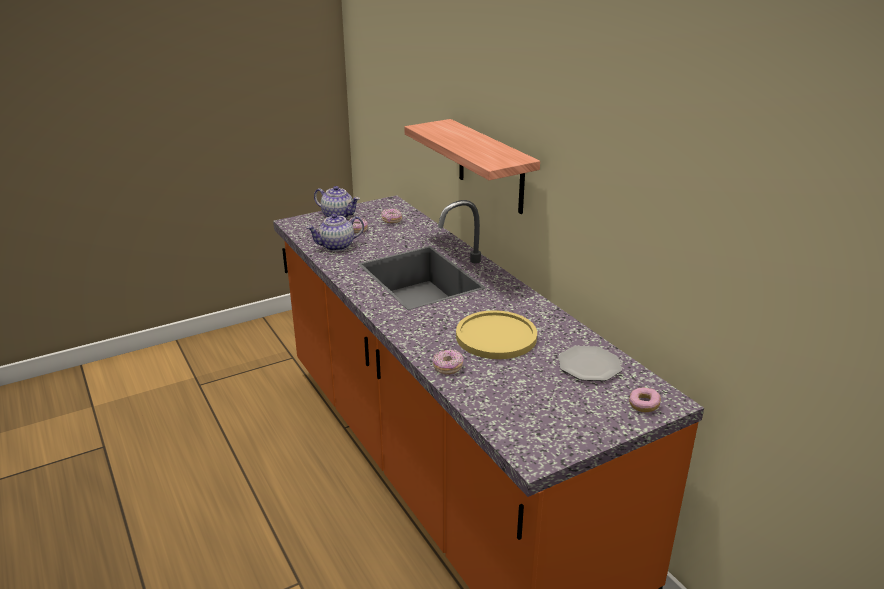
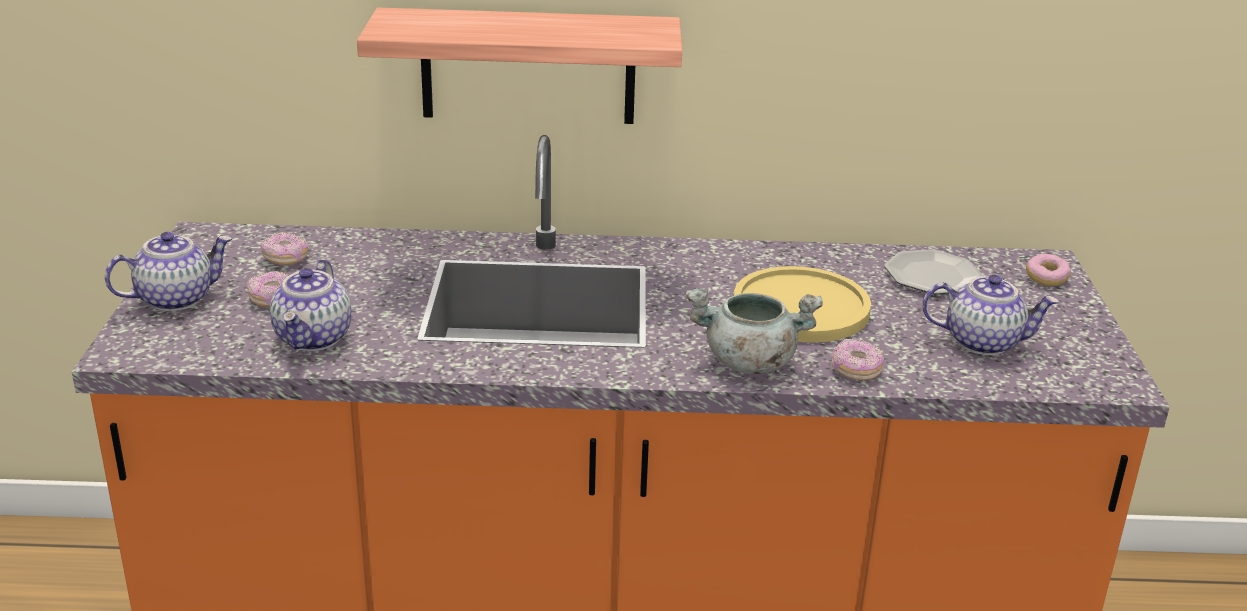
camera: 60 degrees left, 0 degrees up
none -> grey cooking pot [686,288,823,374]
none -> teapot [922,274,1059,355]

